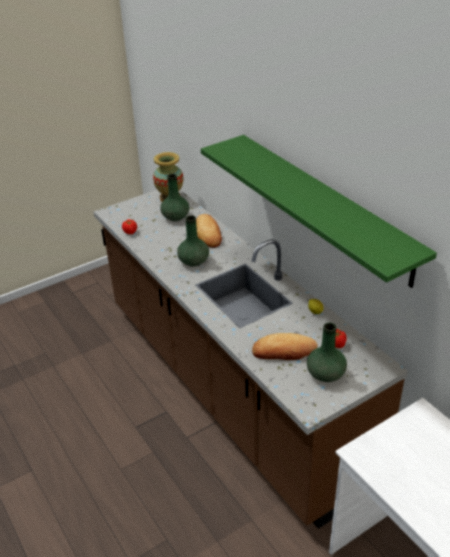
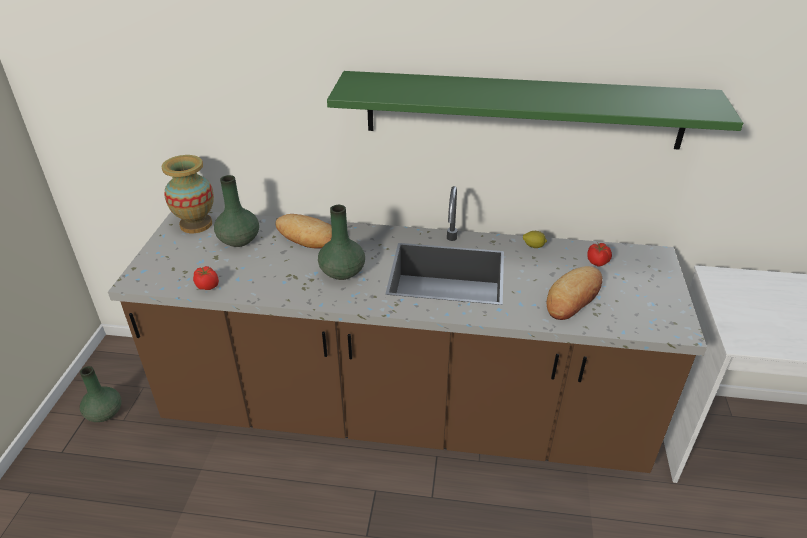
camera: 50 degrees left, 0 degrees up
green vase [307,323,347,382] -> green vase moved to [80,366,122,422]

